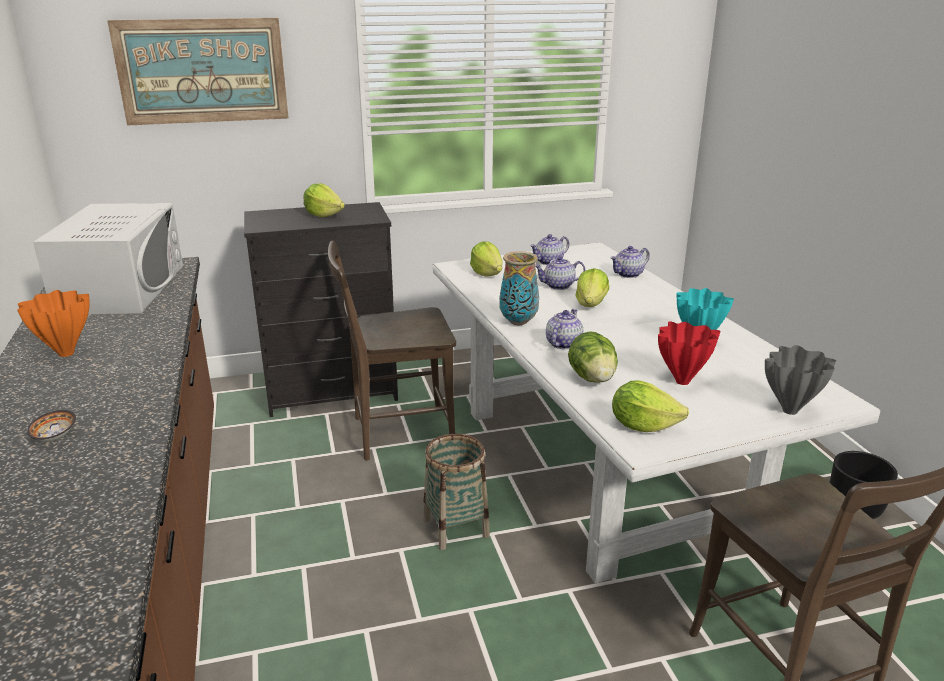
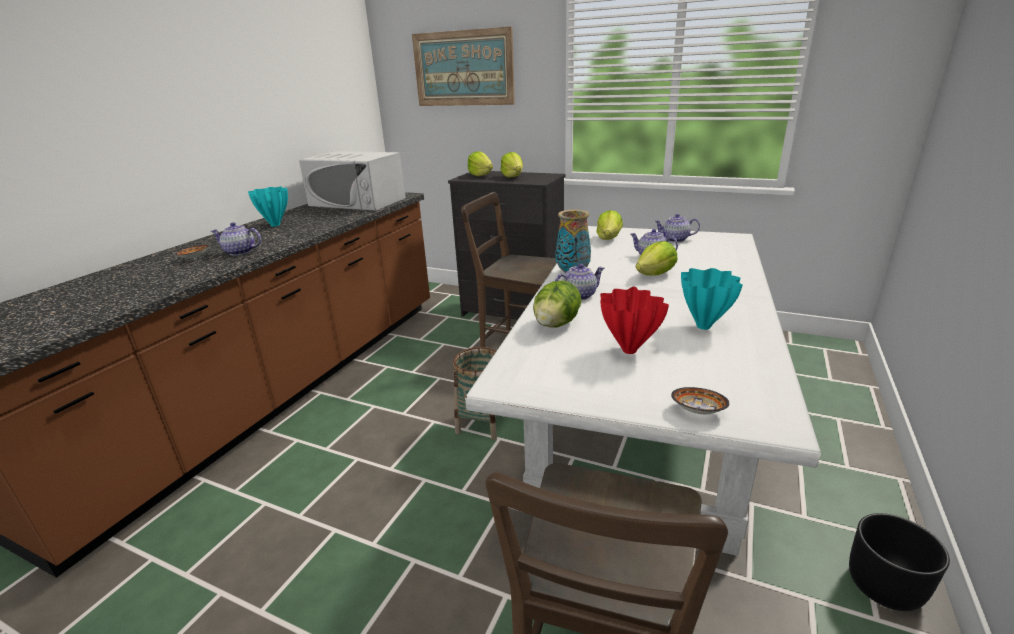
camera: 40 degrees right, 0 degrees up
orange vase [17,290,90,357] -> turquoise vase [248,186,288,227]
white microwave [33,203,183,314] -> white microwave turned 75 degrees clockwise [299,151,406,211]
teapot [611,246,650,278] -> teapot moved to [211,222,261,256]
lettuce [612,380,689,432] -> lettuce moved to [468,152,493,176]
grey vase [765,345,836,415] -> bowl [671,387,730,414]

